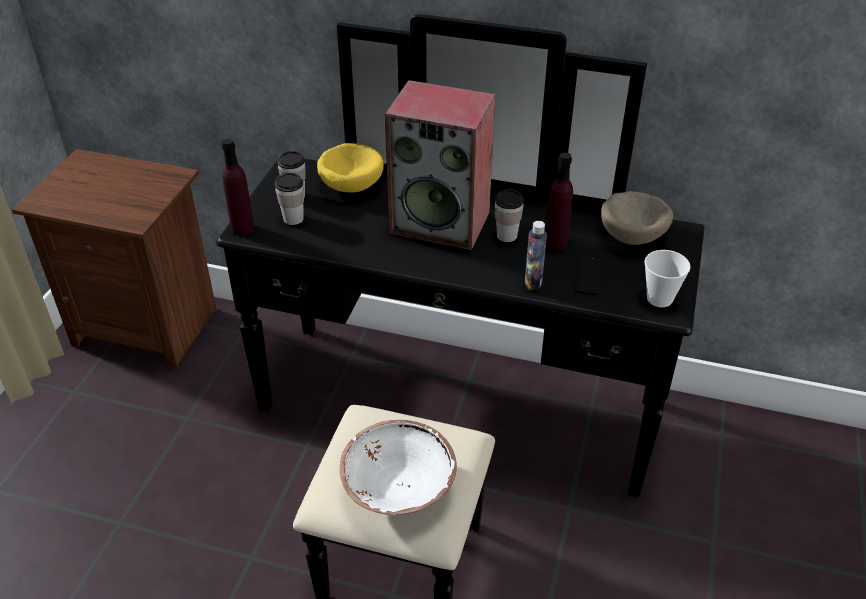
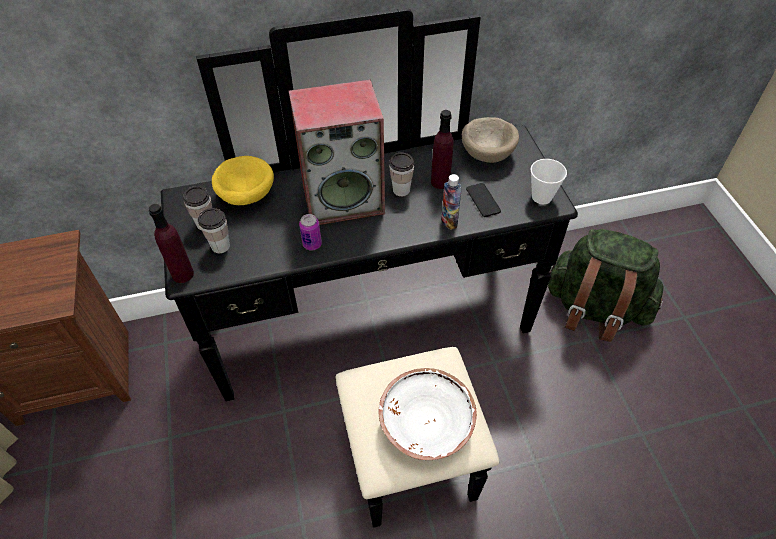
camera: 30 degrees left, 10 degrees up
none -> can [299,214,322,250]
none -> green backpack [548,229,663,342]

